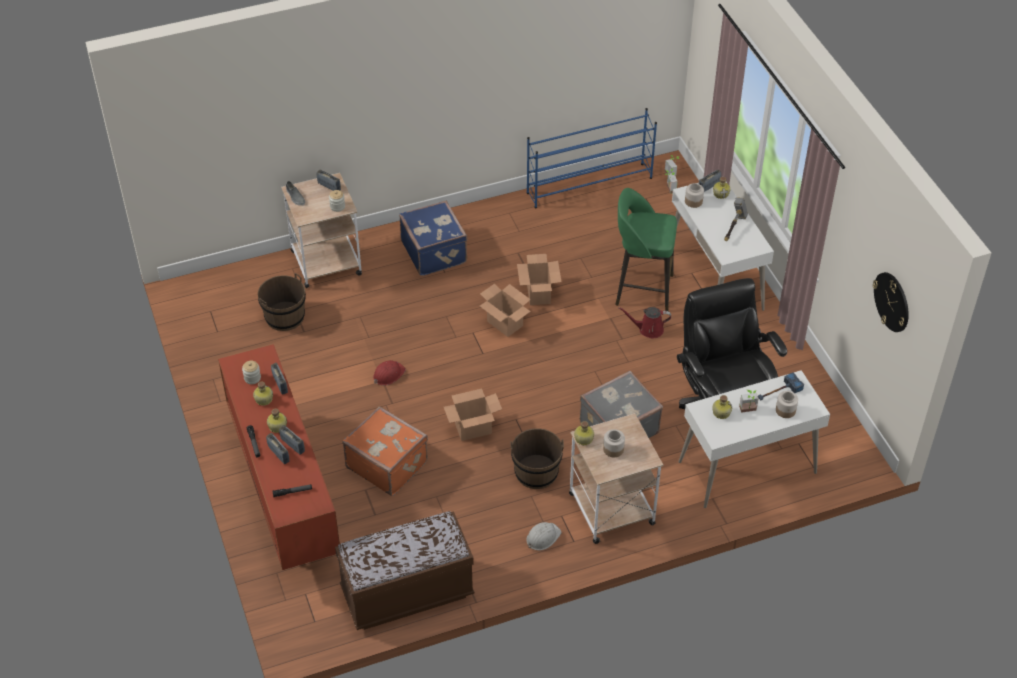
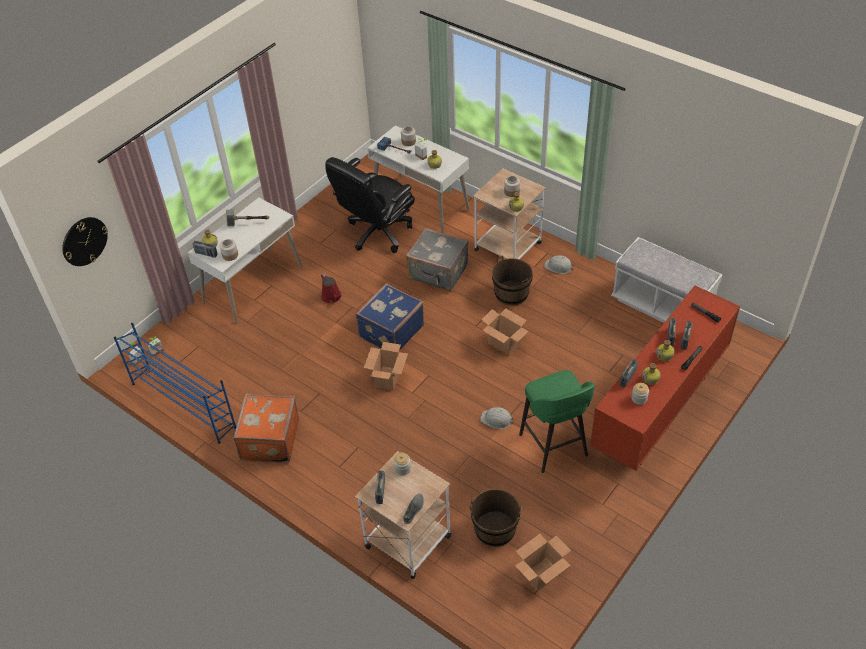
camera: 120 degrees left, 0 degrees up
brown bench [335,511,474,630] -> white bench [611,237,722,323]
orange suitcase [342,406,428,496] -> orange suitcase moved to [233,394,299,463]
red hard hat [373,360,406,385] -> white hard hat [480,407,514,429]
blue suitcase [399,201,468,276] -> blue suitcase moved to [356,283,424,351]
cardboard box [517,254,561,305] -> cardboard box moved to [515,534,571,592]
green stool [615,188,677,311] -> green stool moved to [519,370,594,473]
wall clock [873,272,909,332] -> wall clock moved to [62,217,108,266]

